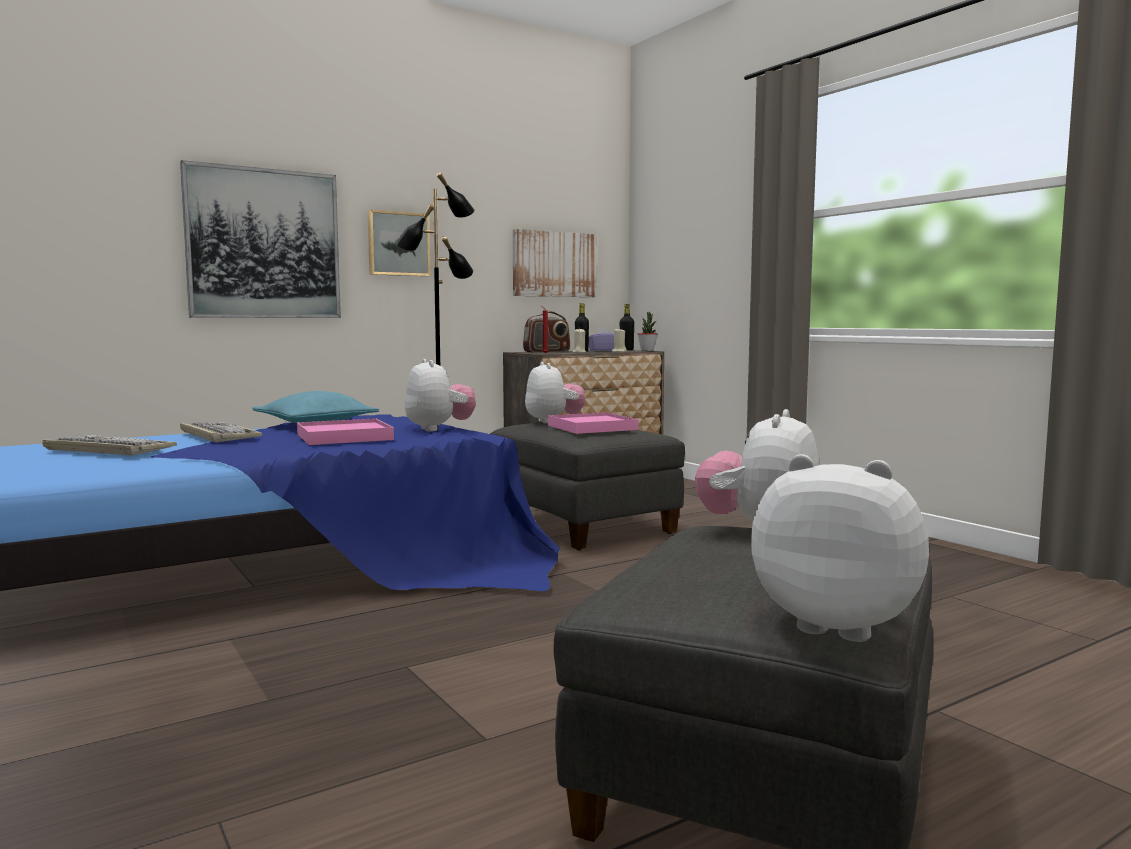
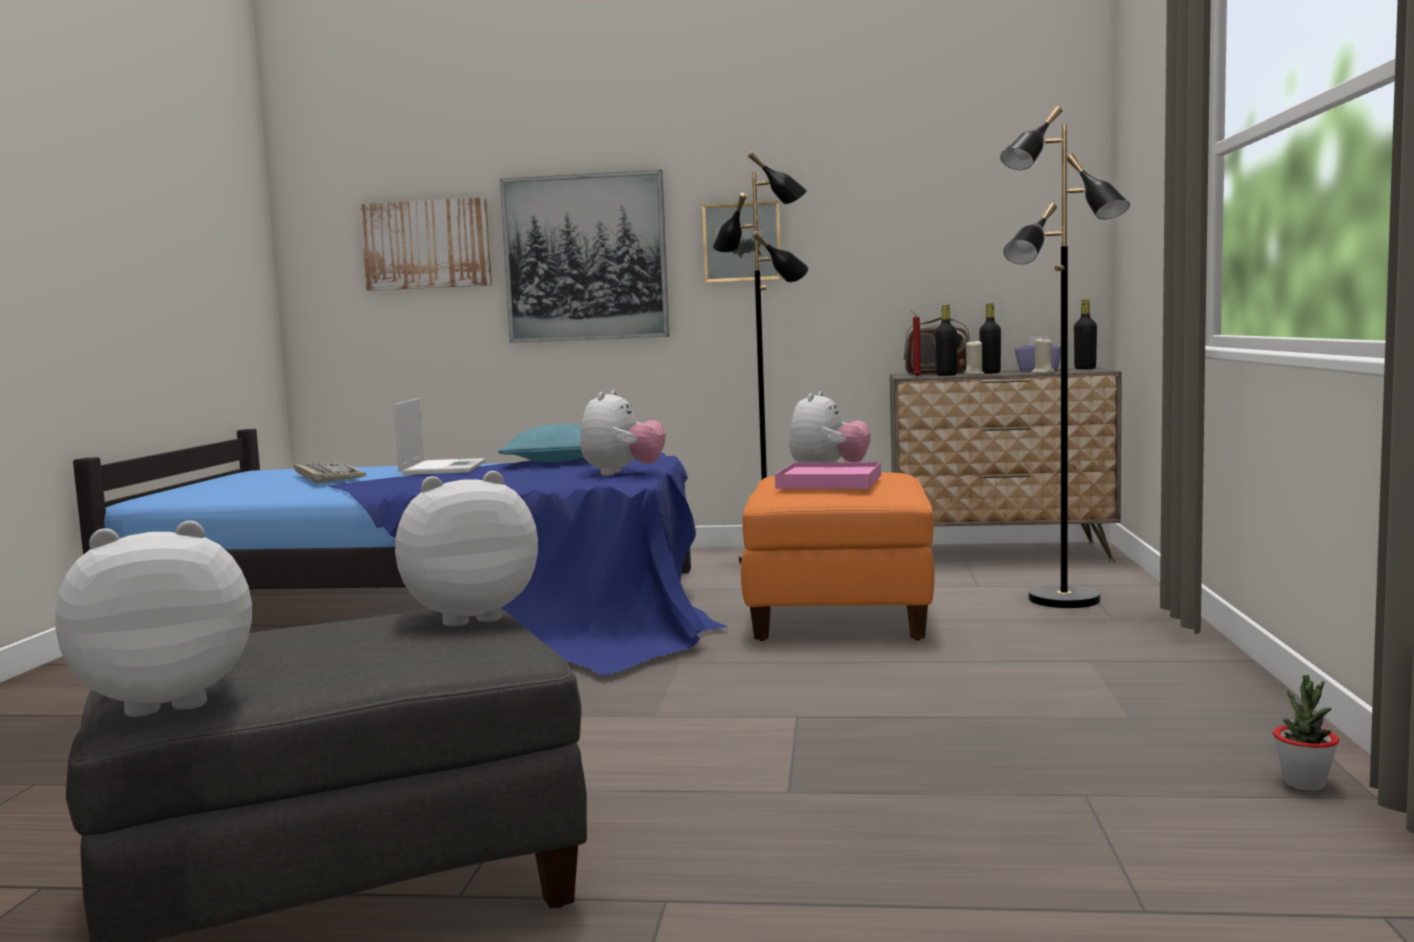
camera: 40 degrees right, 0 degrees up
keyboard [180,421,262,442] -> laptop [394,398,486,475]
pink tray [297,418,394,445] -> none
grey ottoman [490,422,685,550] -> orange ottoman [741,472,935,641]
picture [513,229,597,297] -> picture moved to [360,197,492,291]
potted plant [638,312,657,351] -> potted plant moved to [1273,675,1339,791]
plush toy [751,454,929,642] -> plush toy turned 90 degrees counterclockwise [56,521,252,717]
none -> black bottle [935,305,957,376]
none -> black floor lamp [1000,106,1130,608]

